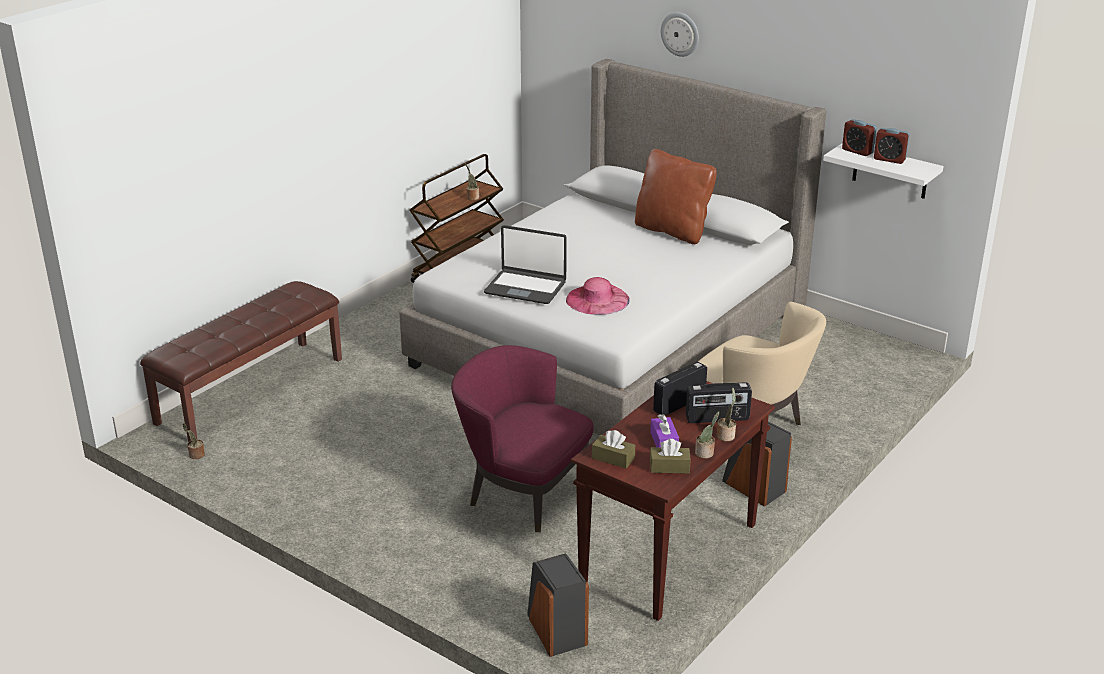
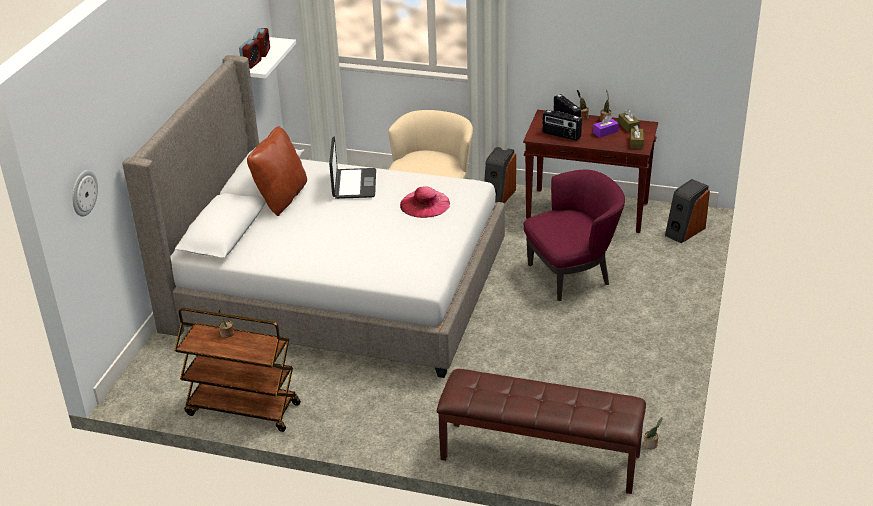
camera: 110 degrees left, 5 degrees up
purple armchair [451,345,594,532] -> purple armchair turned 120 degrees counterclockwise [523,170,625,301]
laptop [484,225,567,304] -> laptop moved to [329,136,376,199]
wall clock [661,12,699,57] -> wall clock moved to [72,170,98,217]

